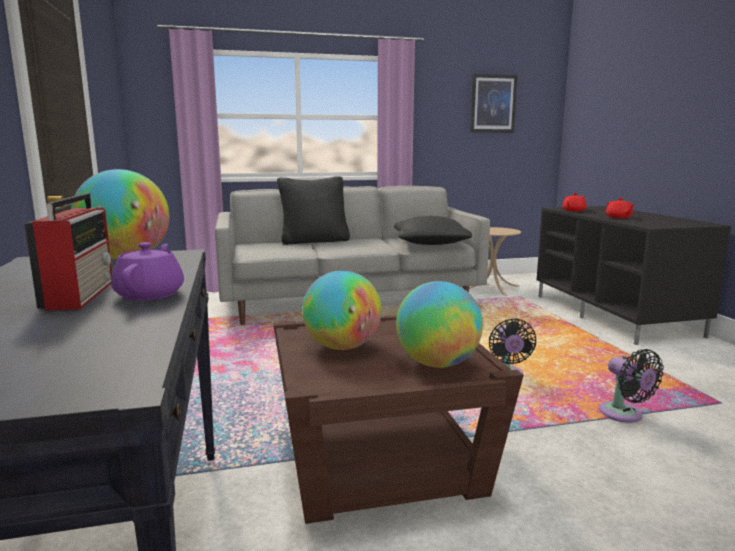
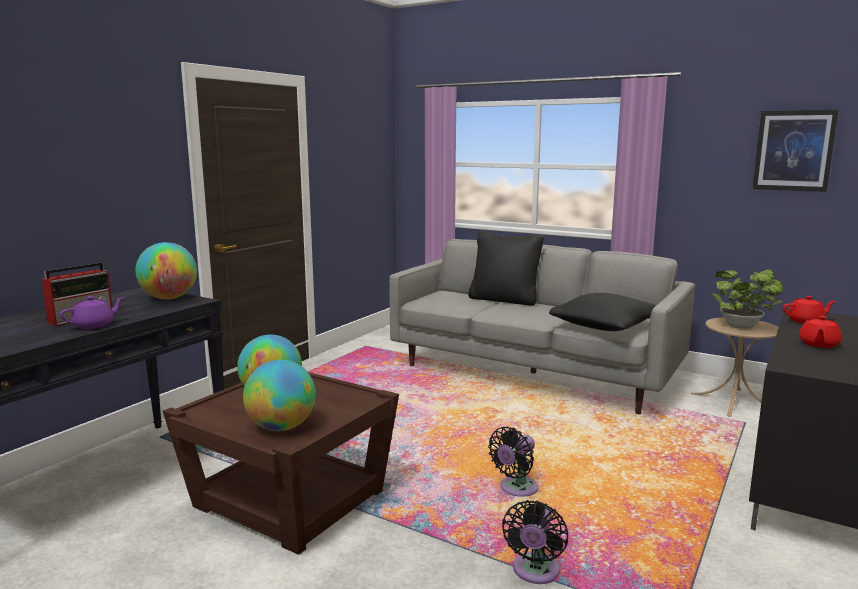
camera: 45 degrees right, 0 degrees up
none -> potted plant [712,270,783,329]

